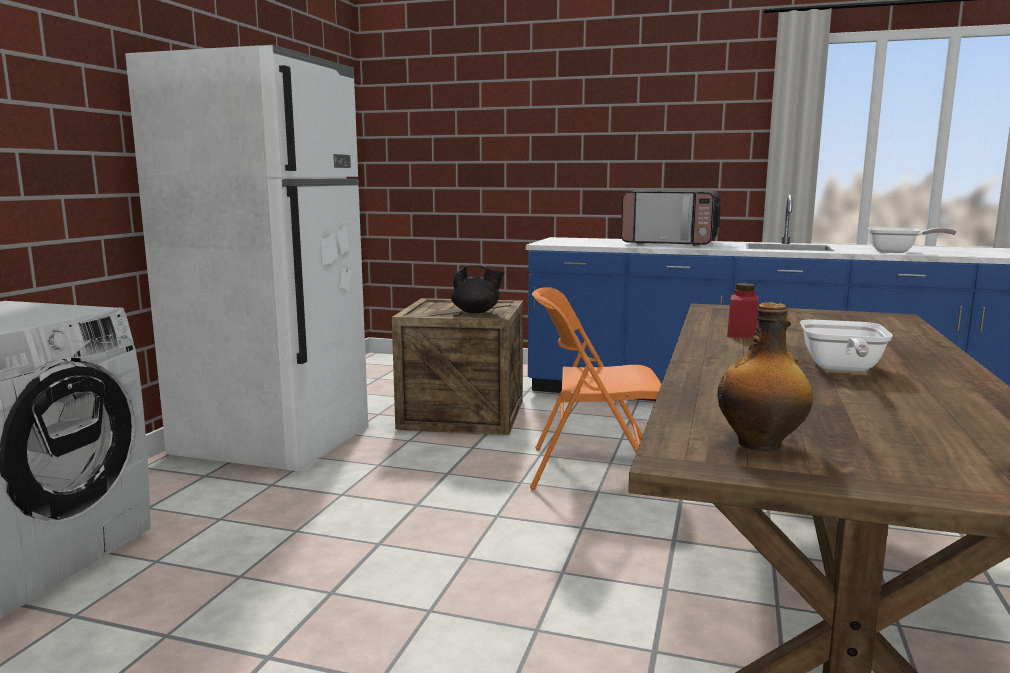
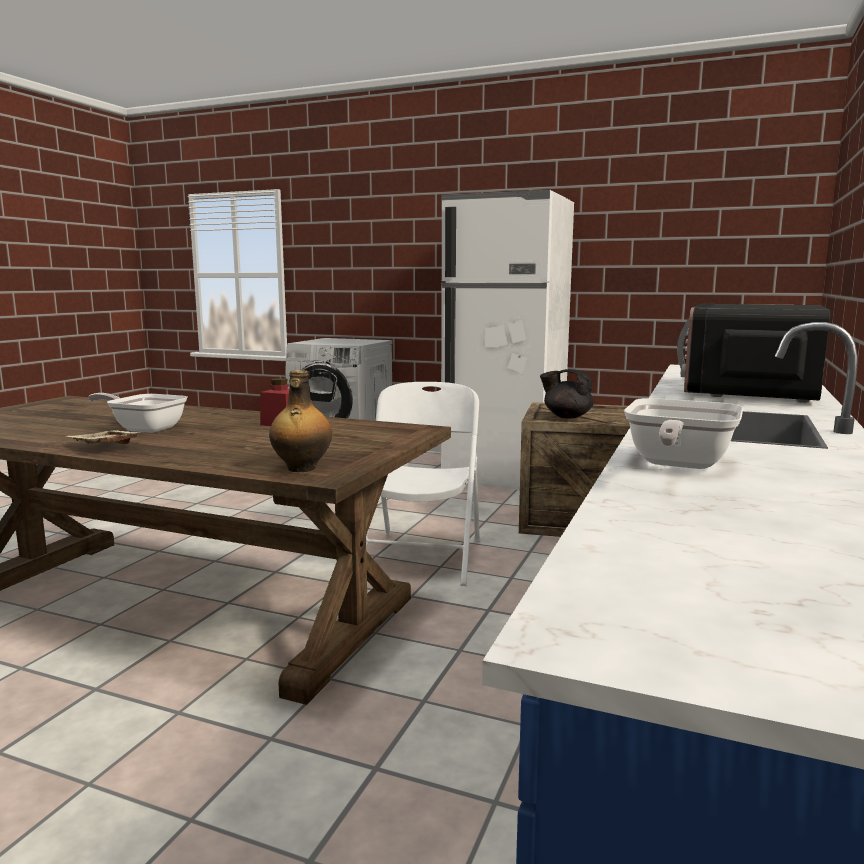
camera: 95 degrees right, 0 degrees up
black teapot [451,264,505,313] -> black teapot turned 105 degrees clockwise [540,369,594,419]
orange chair [530,287,661,491] -> white chair [366,382,480,586]
bottle [718,302,813,451] -> bottle moved to [269,370,332,472]
none -> beige tray [67,430,141,444]

